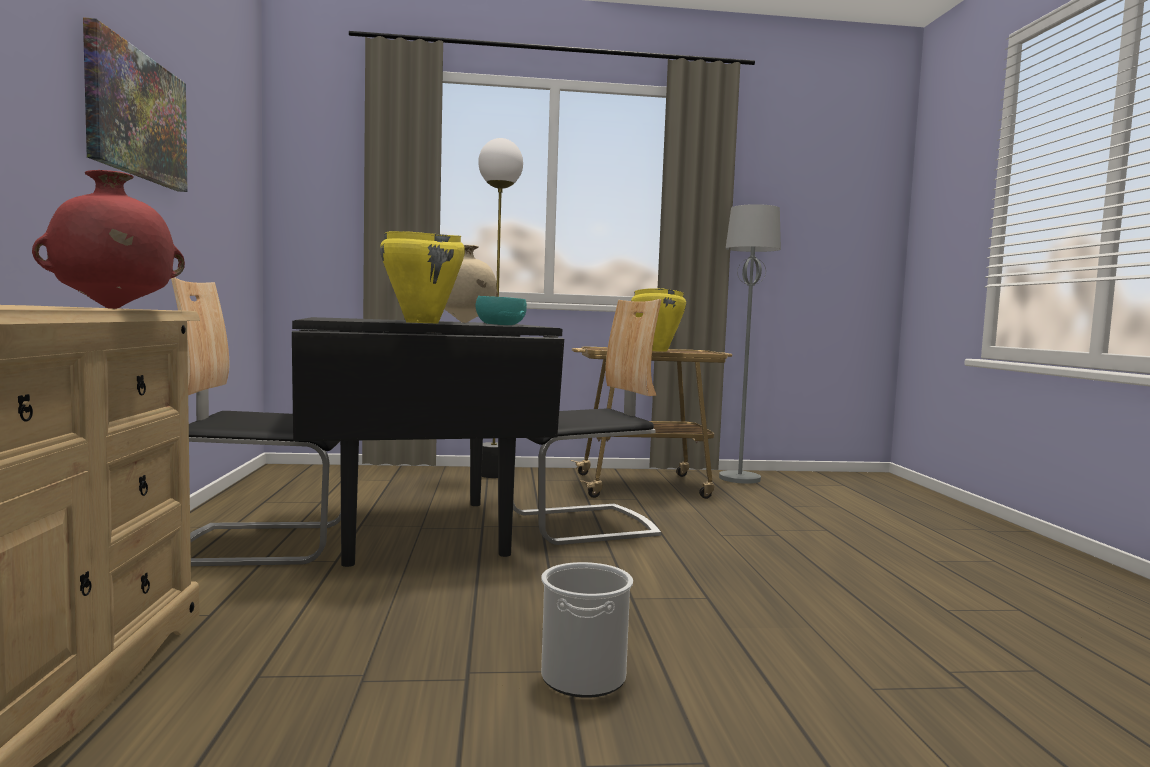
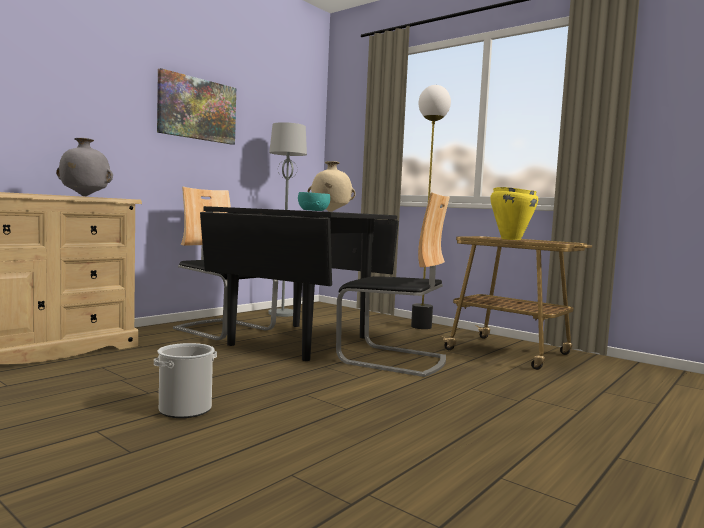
camera: 45 degrees right, 0 degrees up
red vase [32,170,185,309] -> grey vase [56,138,113,196]
yellow cooking pot [380,231,465,323] -> none
grey floor lamp [719,204,781,484] -> grey floor lamp moved to [268,122,307,317]

